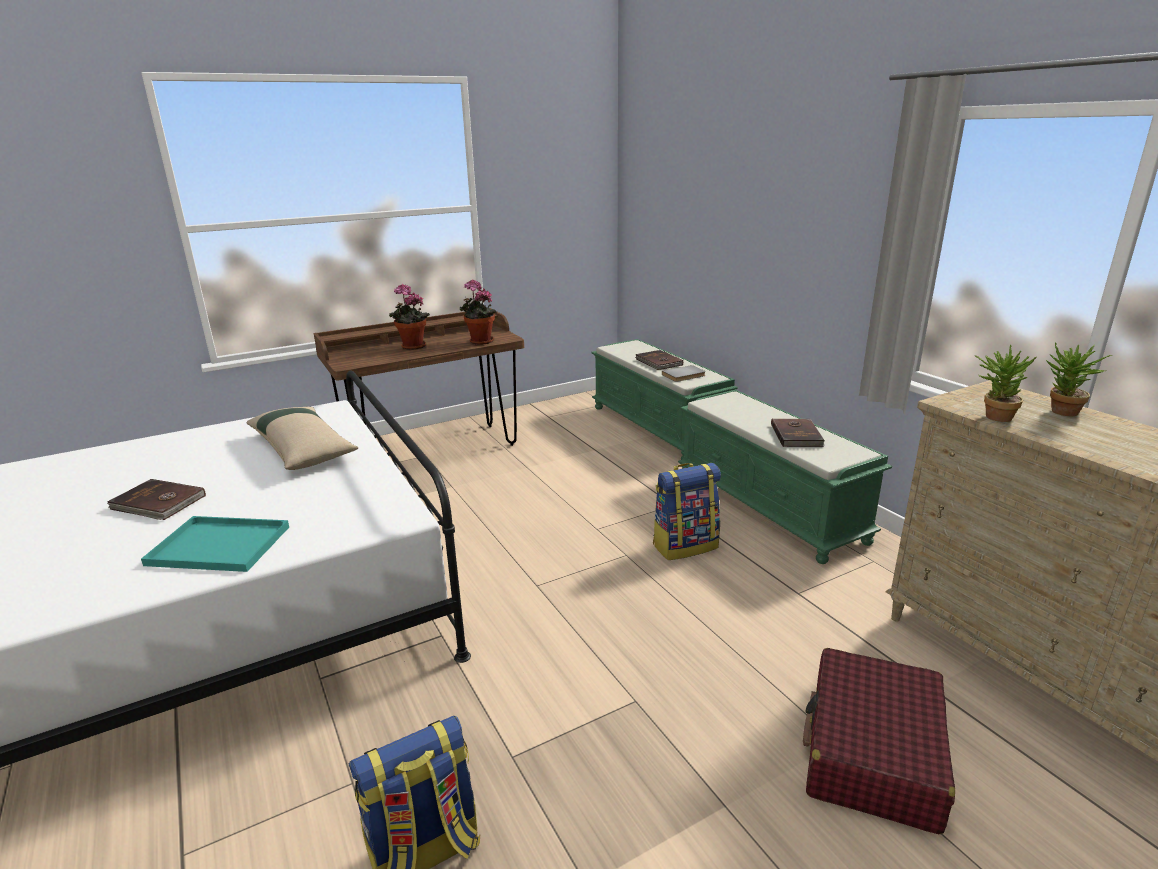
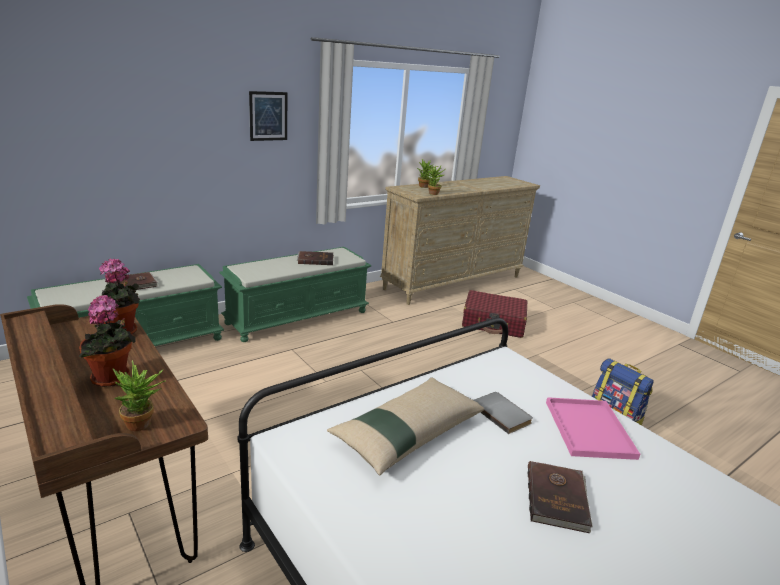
camera: 100 degrees left, 0 degrees up
turquoise tray [141,516,289,572] -> pink tray [546,397,640,460]
backpack [653,463,721,560] -> none
grey book [662,365,706,382] -> grey book moved to [474,392,533,434]
none -> potted plant [112,360,166,431]
none -> picture [249,91,287,141]

